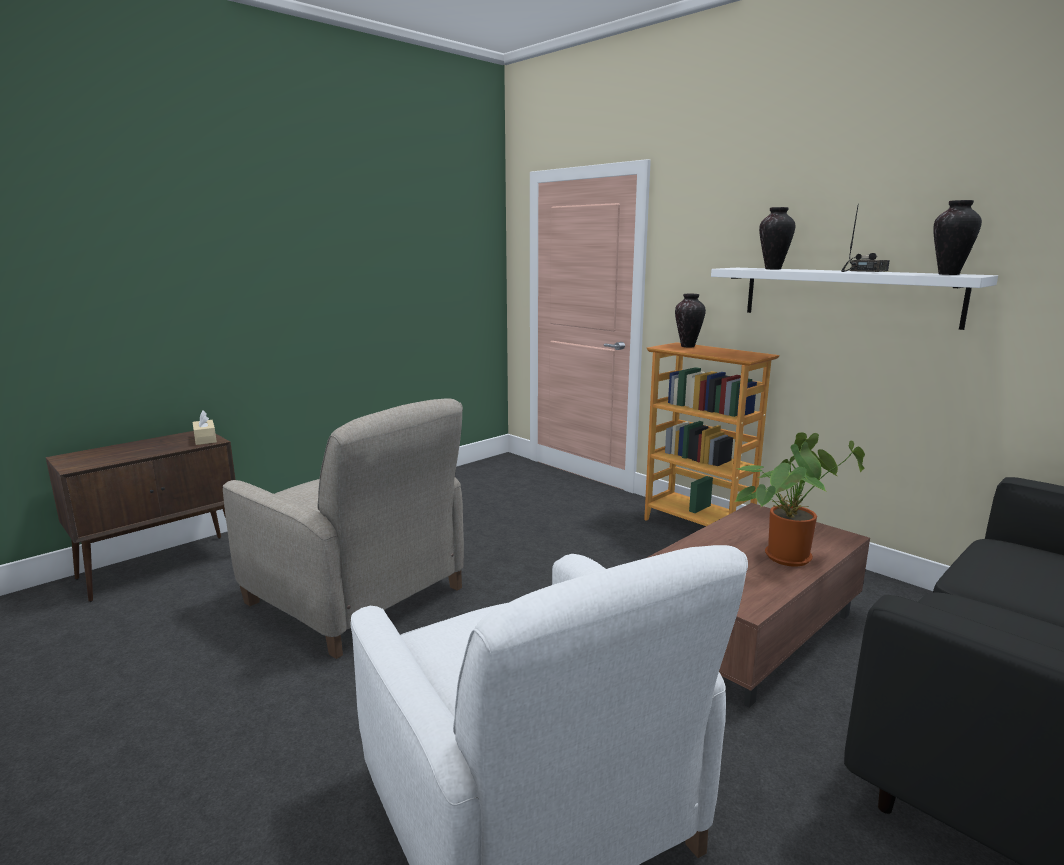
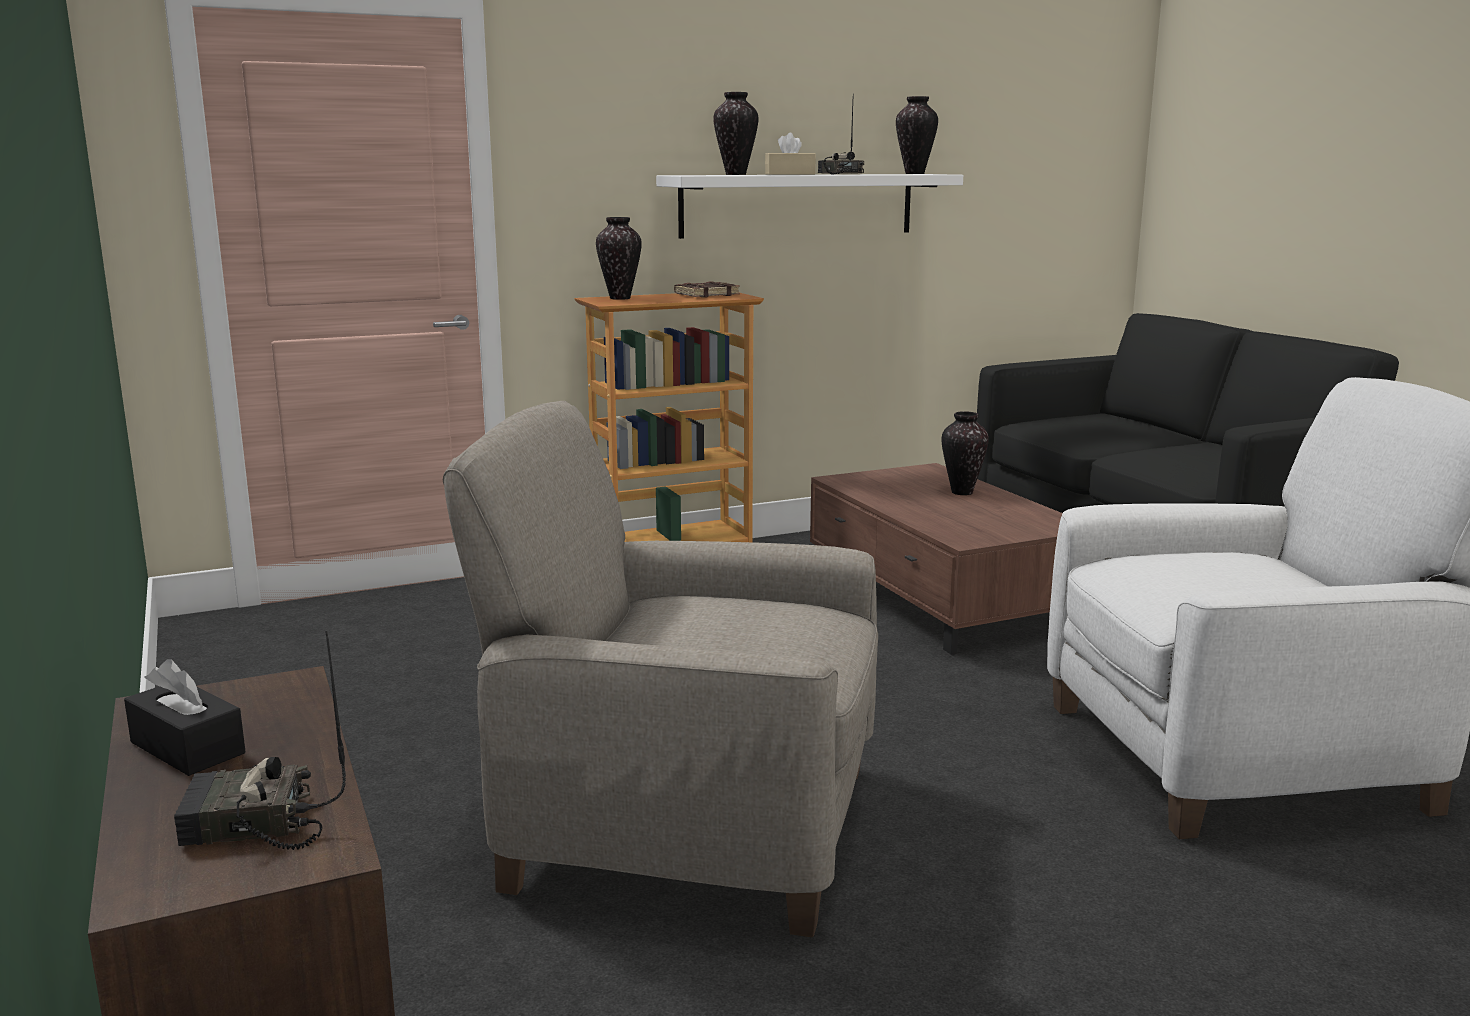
camera: 70 degrees left, 0 degrees up
beige tissue box [192,410,217,445] -> beige tissue box moved to [765,133,816,175]
beige armchair [223,398,464,659] -> beige armchair turned 135 degrees counterclockwise [443,401,878,937]
potted plant [734,432,865,567] -> vase [942,411,989,495]
none -> black tissue box [124,659,246,776]
none -> radio [174,630,346,850]
none -> brown book [674,281,740,298]

